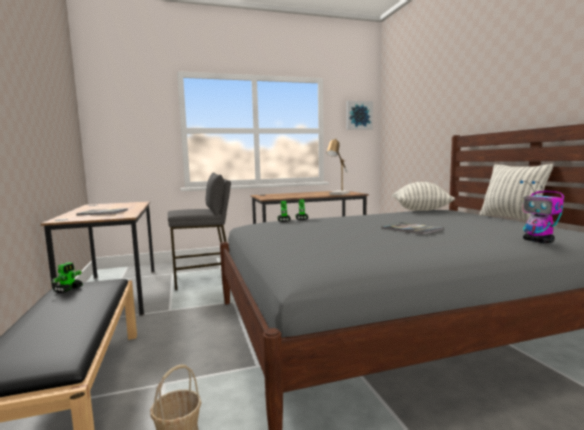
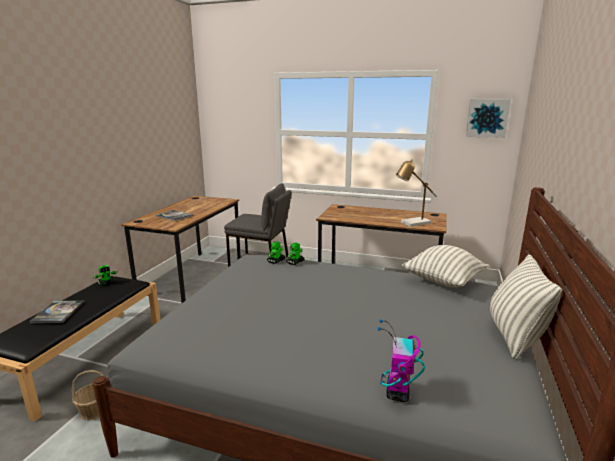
camera: 35 degrees right, 10 degrees up
book [381,222,444,235] -> book moved to [29,300,84,324]

